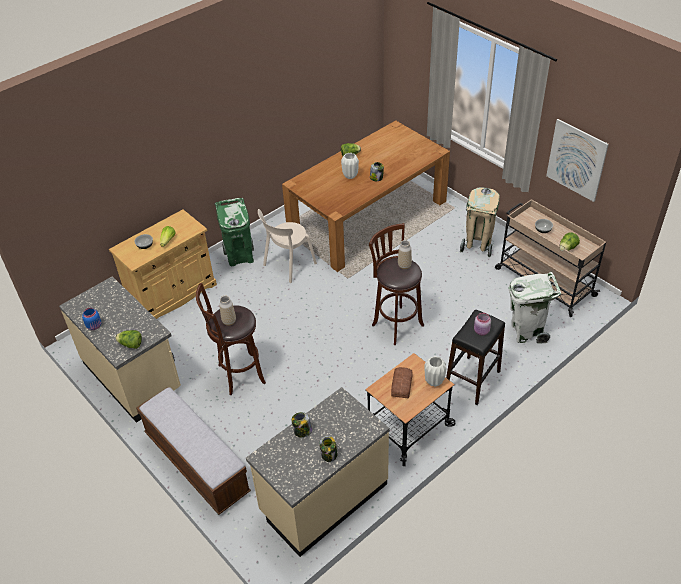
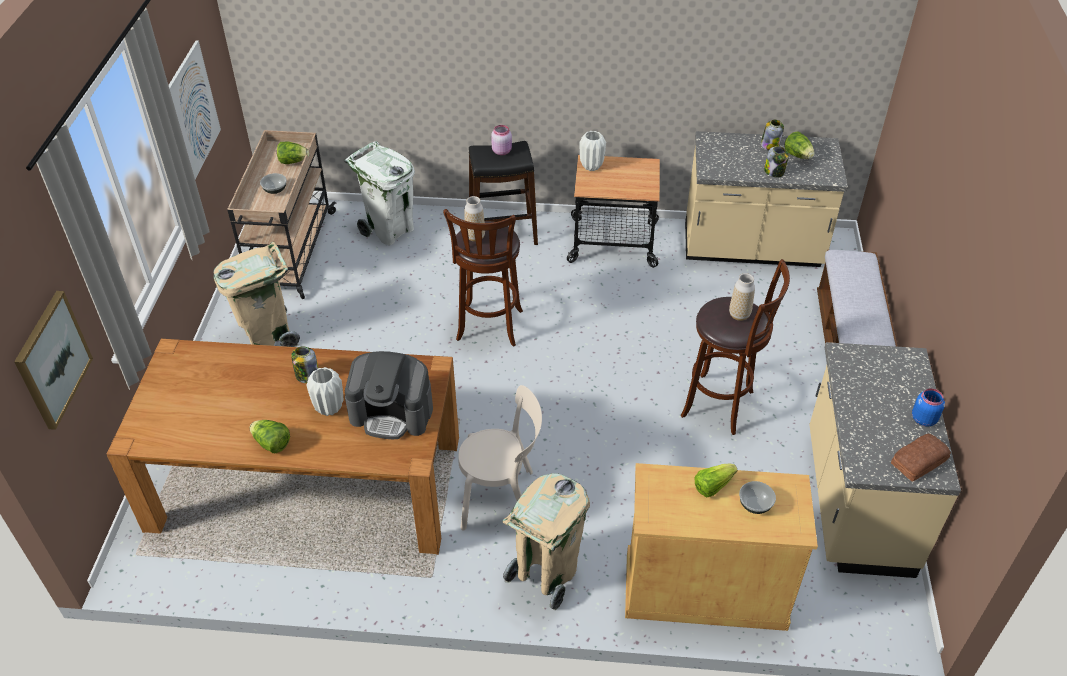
camera: 135 degrees left, 0 degrees up
lettuce [115,330,142,349] -> lettuce moved to [785,131,814,159]
green trash can [214,198,254,266] -> beige trash can [502,473,590,610]
bread [391,367,413,398] -> bread moved to [891,434,951,482]
none -> picture [14,291,93,430]
none -> coffee machine [345,351,433,439]

